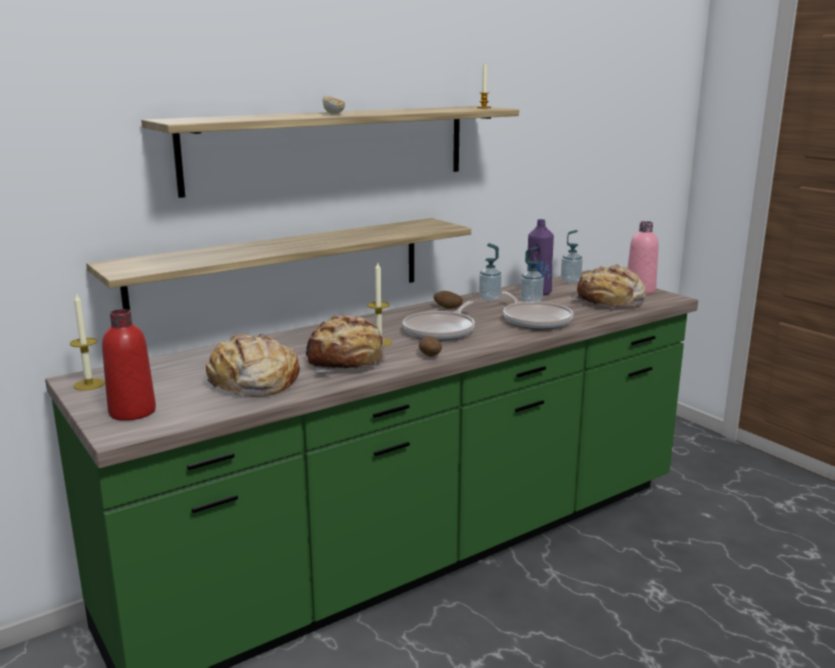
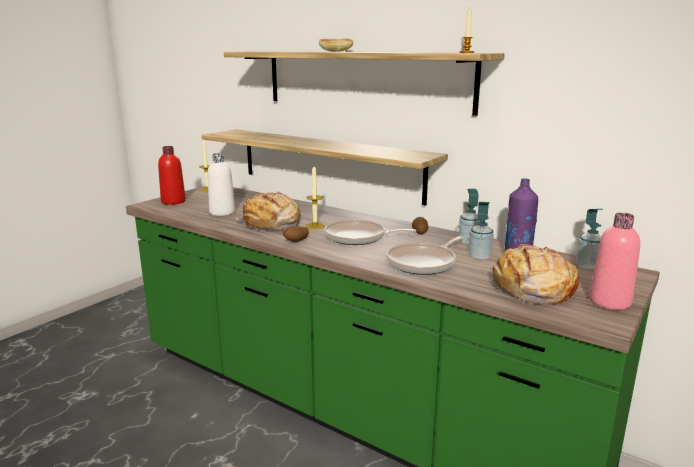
camera: 70 degrees right, 0 degrees up
bread [206,334,300,397] -> white bottle [207,153,235,216]

